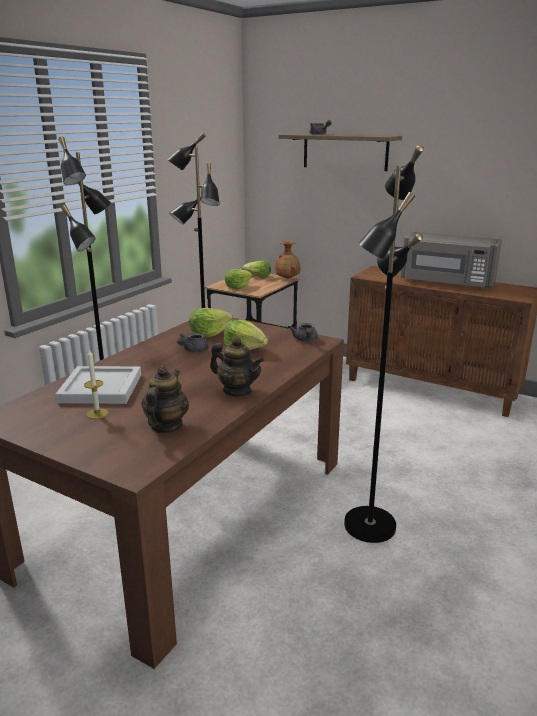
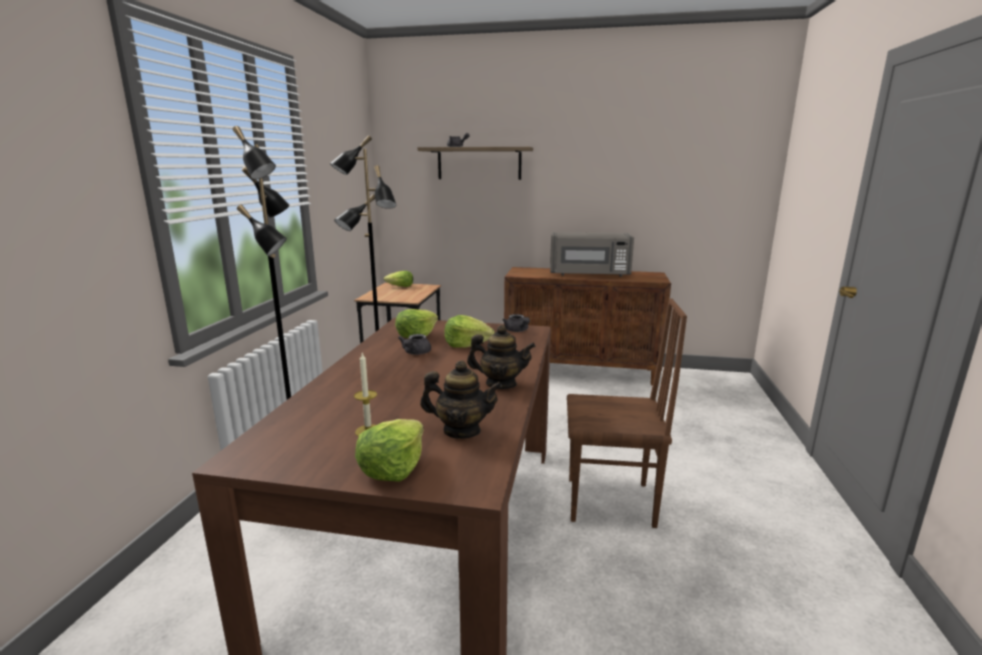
camera: 20 degrees left, 5 degrees down
white tray [55,366,141,404] -> none
teapot [142,366,189,433] -> teapot turned 105 degrees clockwise [420,360,502,439]
lettuce [224,269,253,289] -> lettuce moved to [355,419,424,482]
brown vase [275,242,300,279] -> none
black floor lamp [344,145,424,543] -> brown chair [567,298,687,528]

